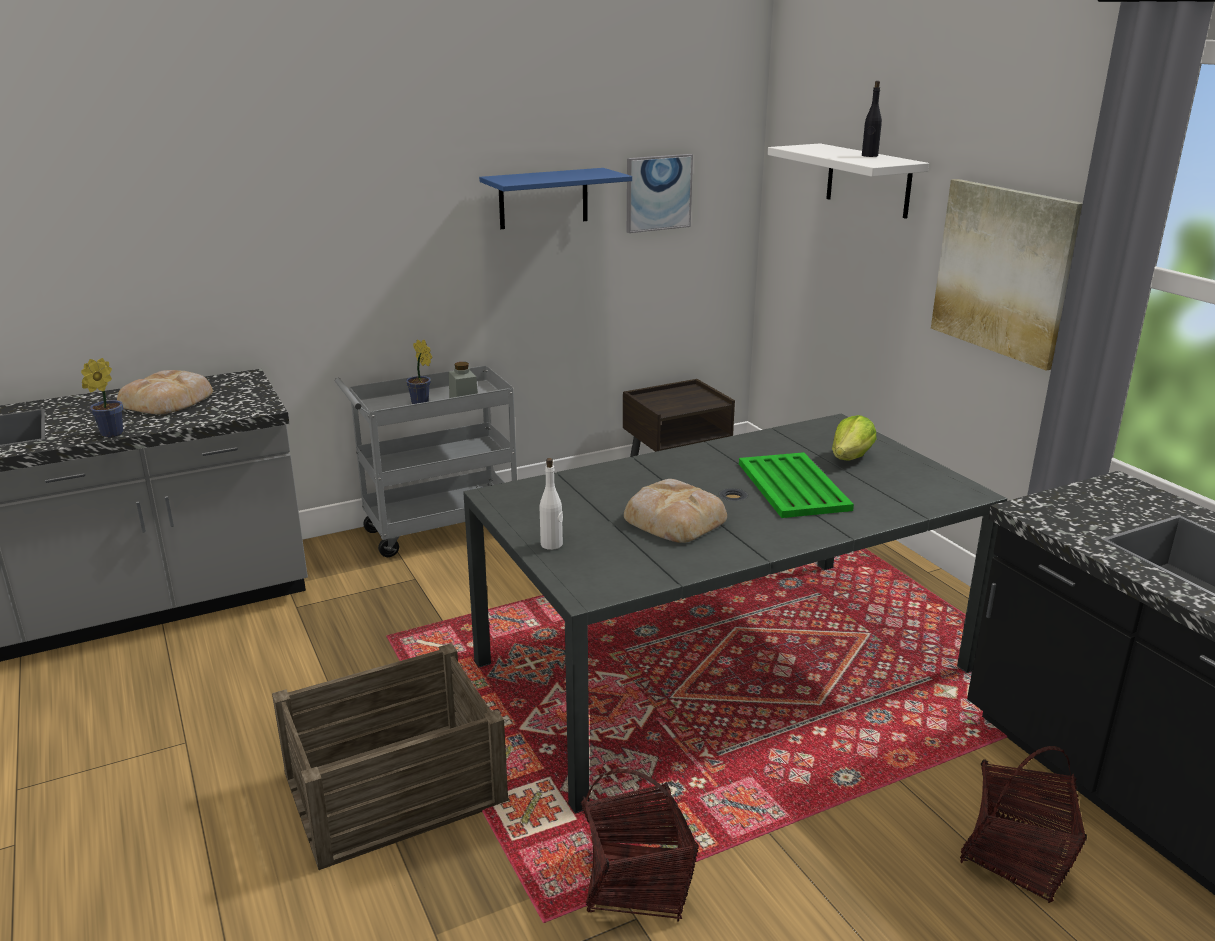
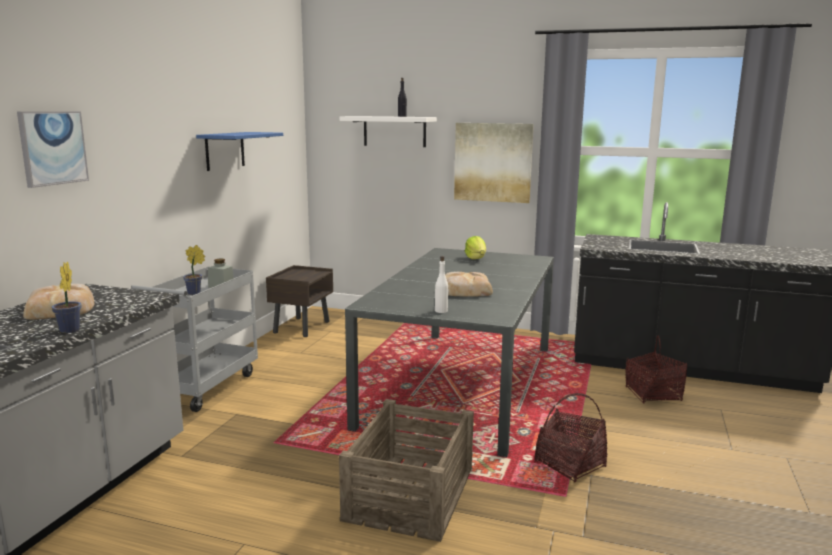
camera: 45 degrees left, 10 degrees down
picture [627,154,693,233] -> picture moved to [17,111,89,188]
green tray [739,452,854,518] -> none

